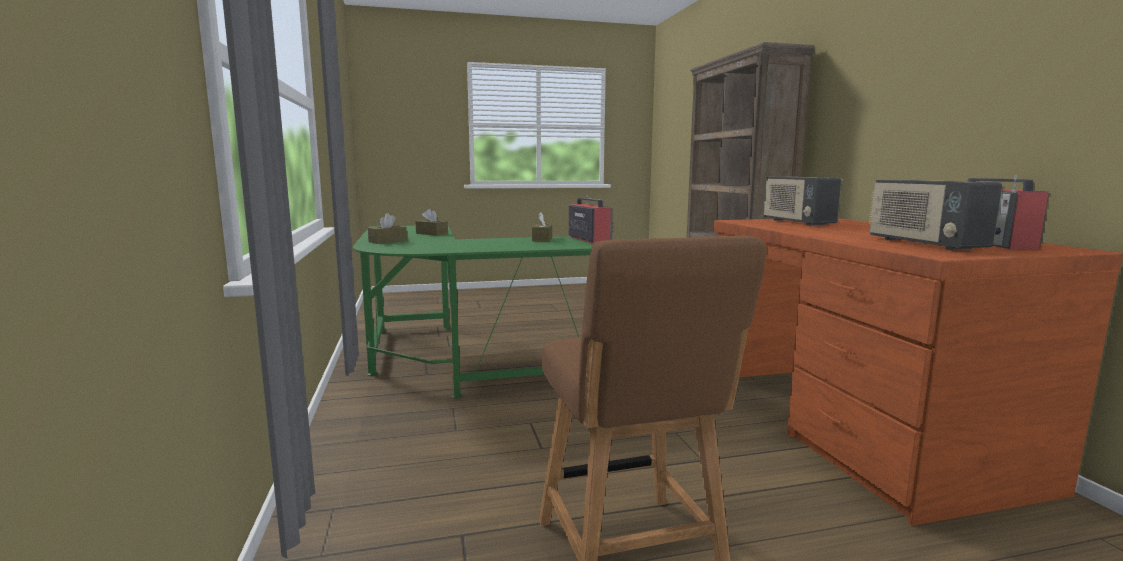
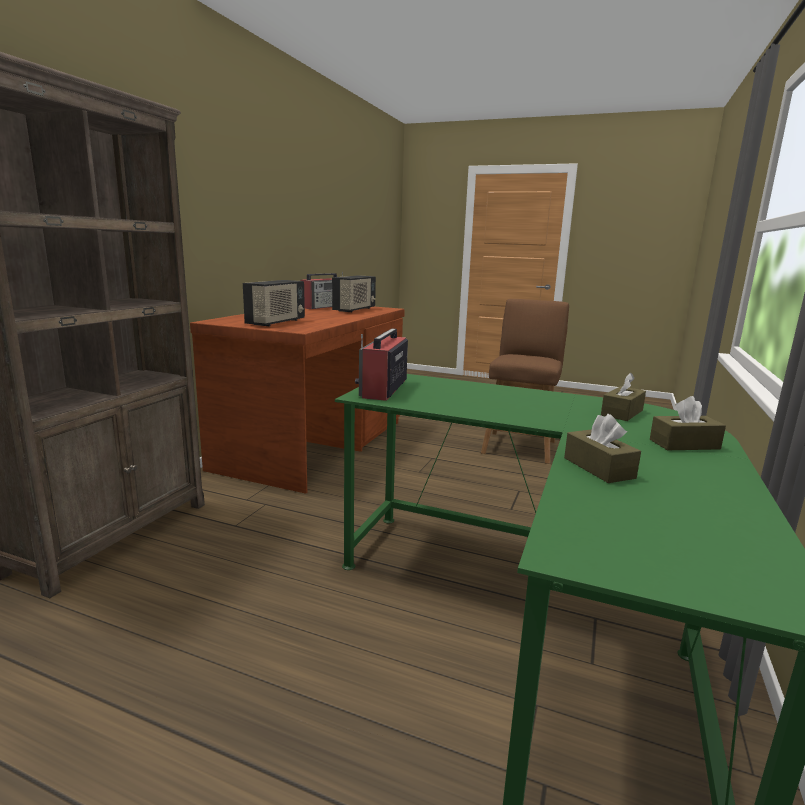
camera: 145 degrees left, 5 degrees up
brown tissue box [532,212,552,242] -> brown tissue box moved to [601,373,646,421]

